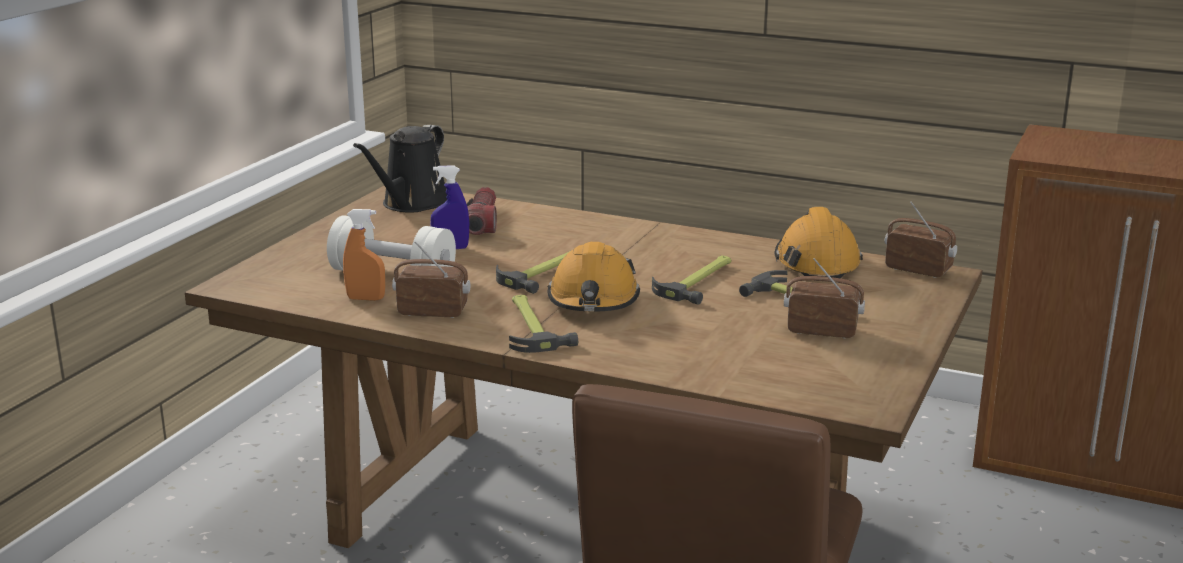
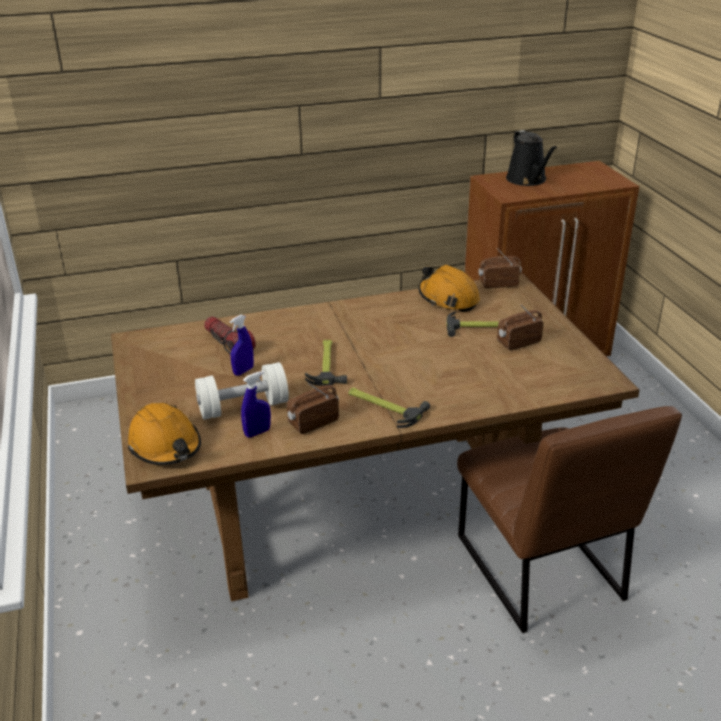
camera: 40 degrees left, 10 degrees up
orange spray bottle [343,209,385,301] -> blue spray bottle [241,371,271,437]
black watering can [353,125,447,212] -> black watering can moved to [506,130,557,186]
orange hard hat [547,242,640,311] -> orange hard hat moved to [128,403,201,465]
hammer [652,255,731,305] -> none

